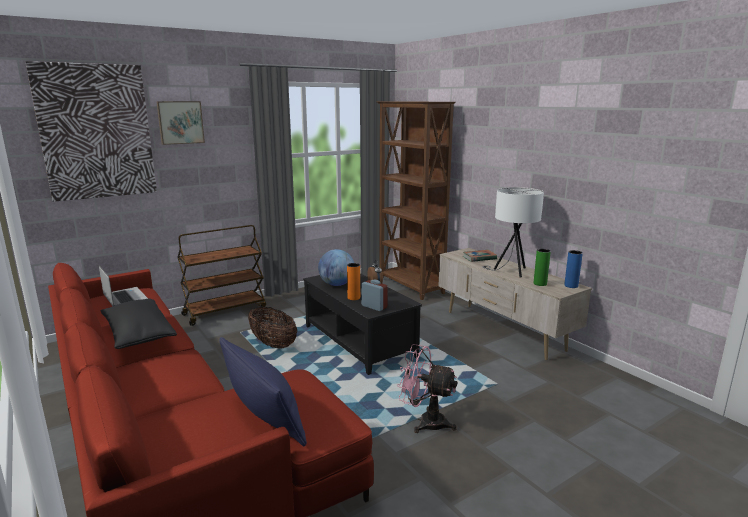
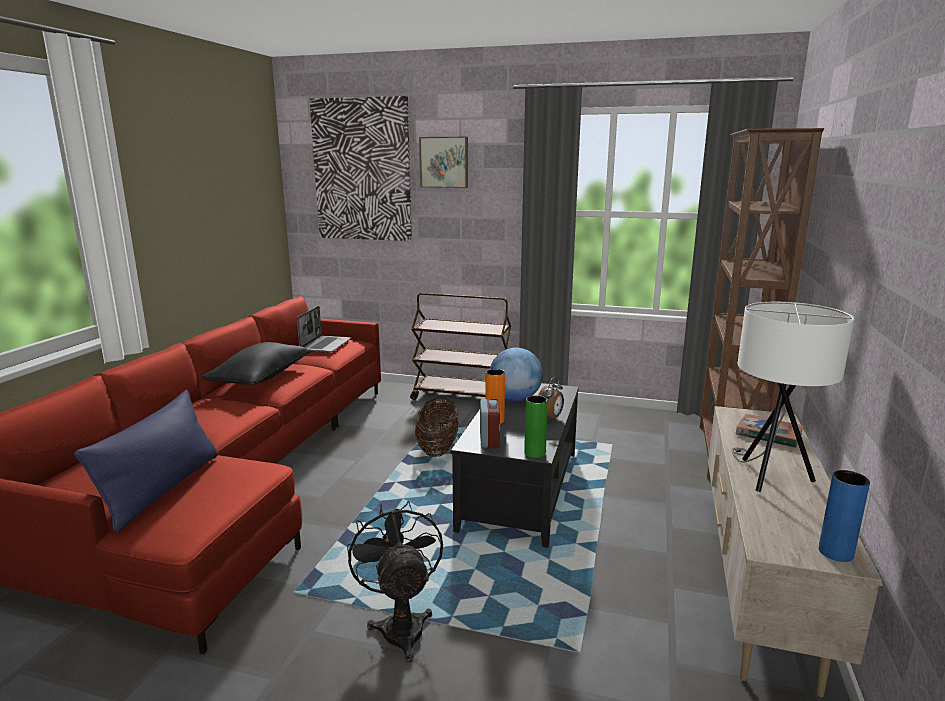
camera: 50 degrees right, 0 degrees up
pink fan [397,344,457,433] -> black fan [347,501,443,662]
green vase [534,249,551,286] -> green vase moved to [524,395,548,458]

